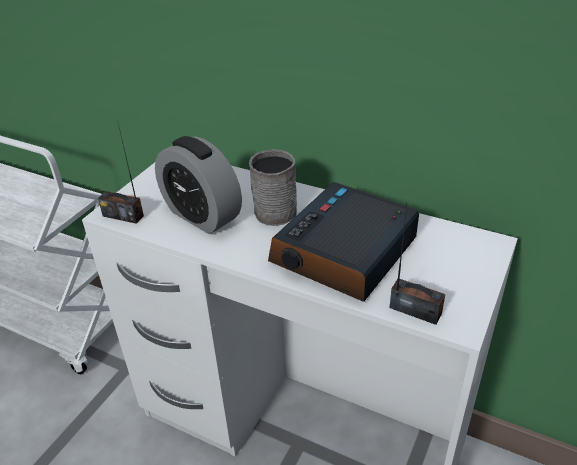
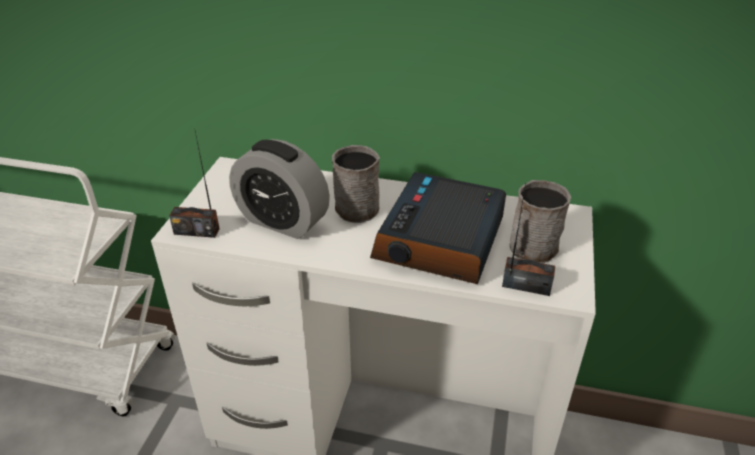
camera: 15 degrees left, 0 degrees up
none -> grey mug [510,180,571,264]

